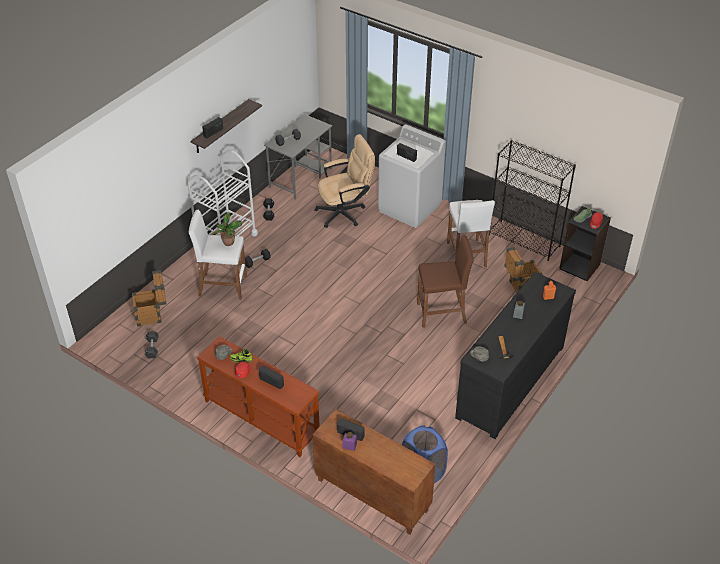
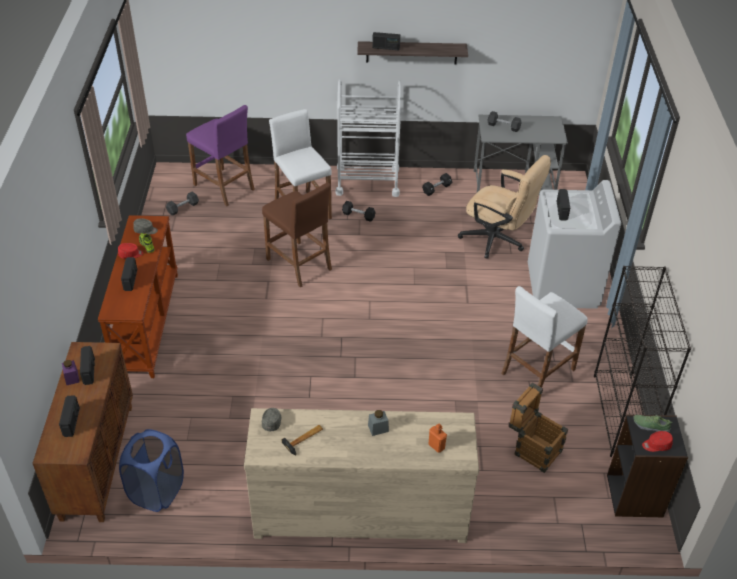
camera: 55 degrees right, 0 degrees up
crate [132,270,166,327] -> purple stool [186,105,255,206]
potted plant [212,212,242,246] -> none
brown stool [417,235,473,328] -> brown stool moved to [262,182,332,288]
black dresser [455,272,576,439] -> beige dresser [244,408,479,543]
none -> radio [59,396,80,437]

